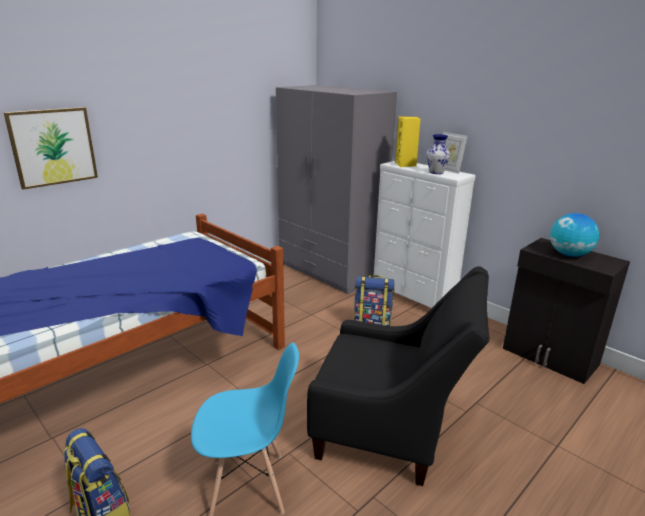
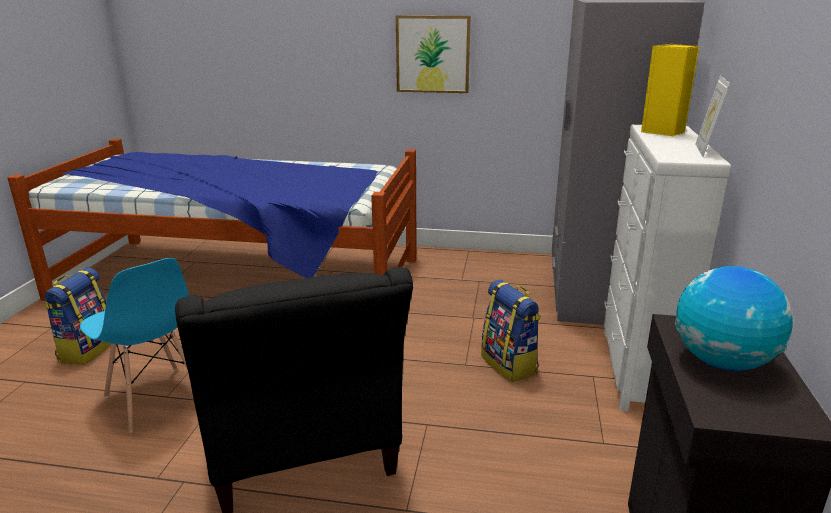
camera: 55 degrees right, 0 degrees up
picture [4,107,98,189] -> picture moved to [396,15,471,93]
vase [426,134,450,174] -> none

